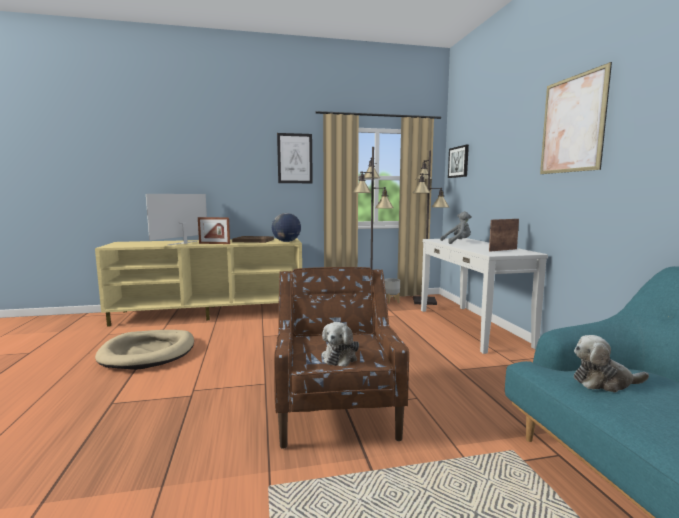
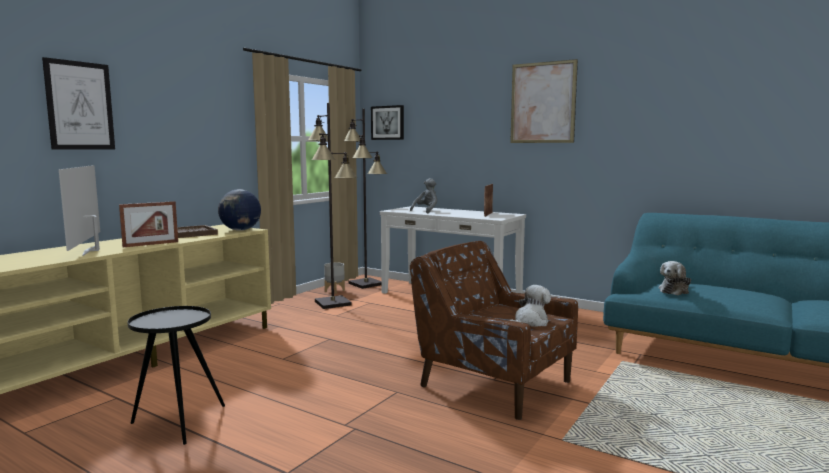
camera: 45 degrees left, 0 degrees up
beige dog bed [95,330,194,370] -> black side table [127,306,225,445]
picture [277,133,313,183] -> picture moved to [42,57,115,150]
plush toy [322,322,359,367] -> plush toy turned 105 degrees counterclockwise [509,285,551,327]

